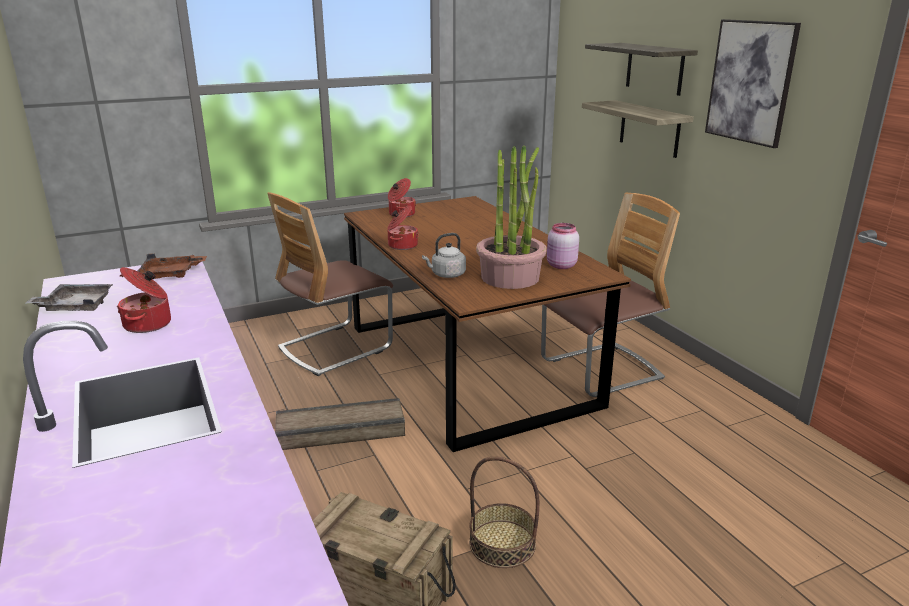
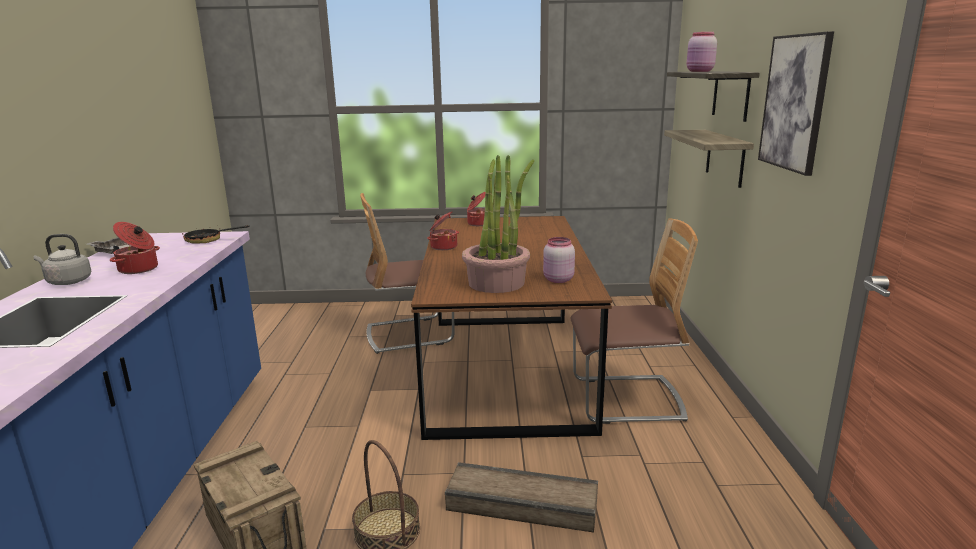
camera: 25 degrees right, 5 degrees down
brown tray [137,253,207,279] -> frying pan [182,225,250,244]
crate [275,398,405,450] -> crate moved to [445,462,598,532]
grey kettle [422,233,466,278] -> grey kettle moved to [33,234,91,285]
none -> pink jar [687,32,717,72]

